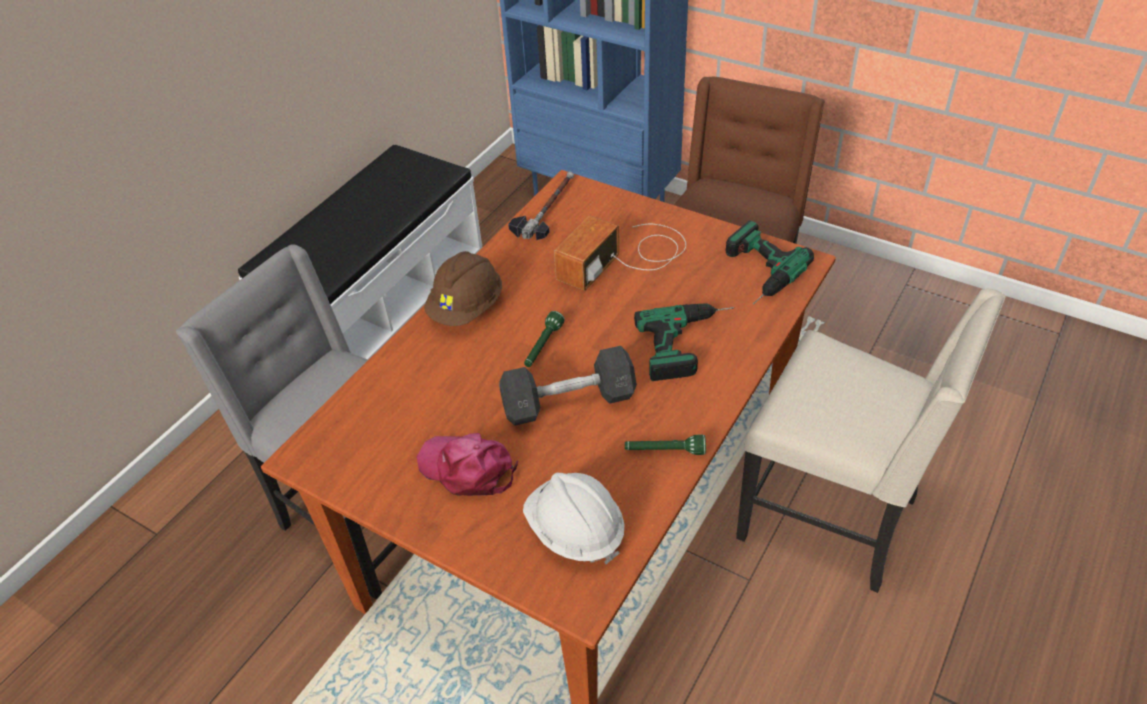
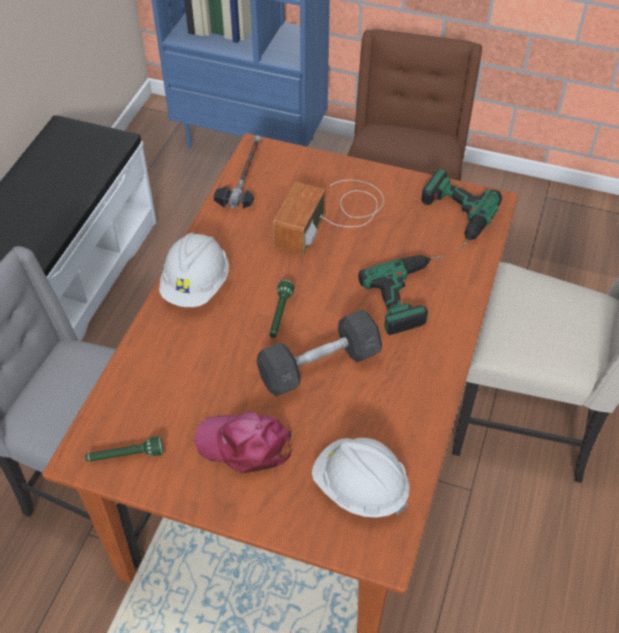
camera: 15 degrees left, 5 degrees up
brown hard hat [424,251,502,326] -> white hard hat [159,233,229,307]
green flashlight [625,435,706,455] -> green flashlight moved to [85,436,164,462]

